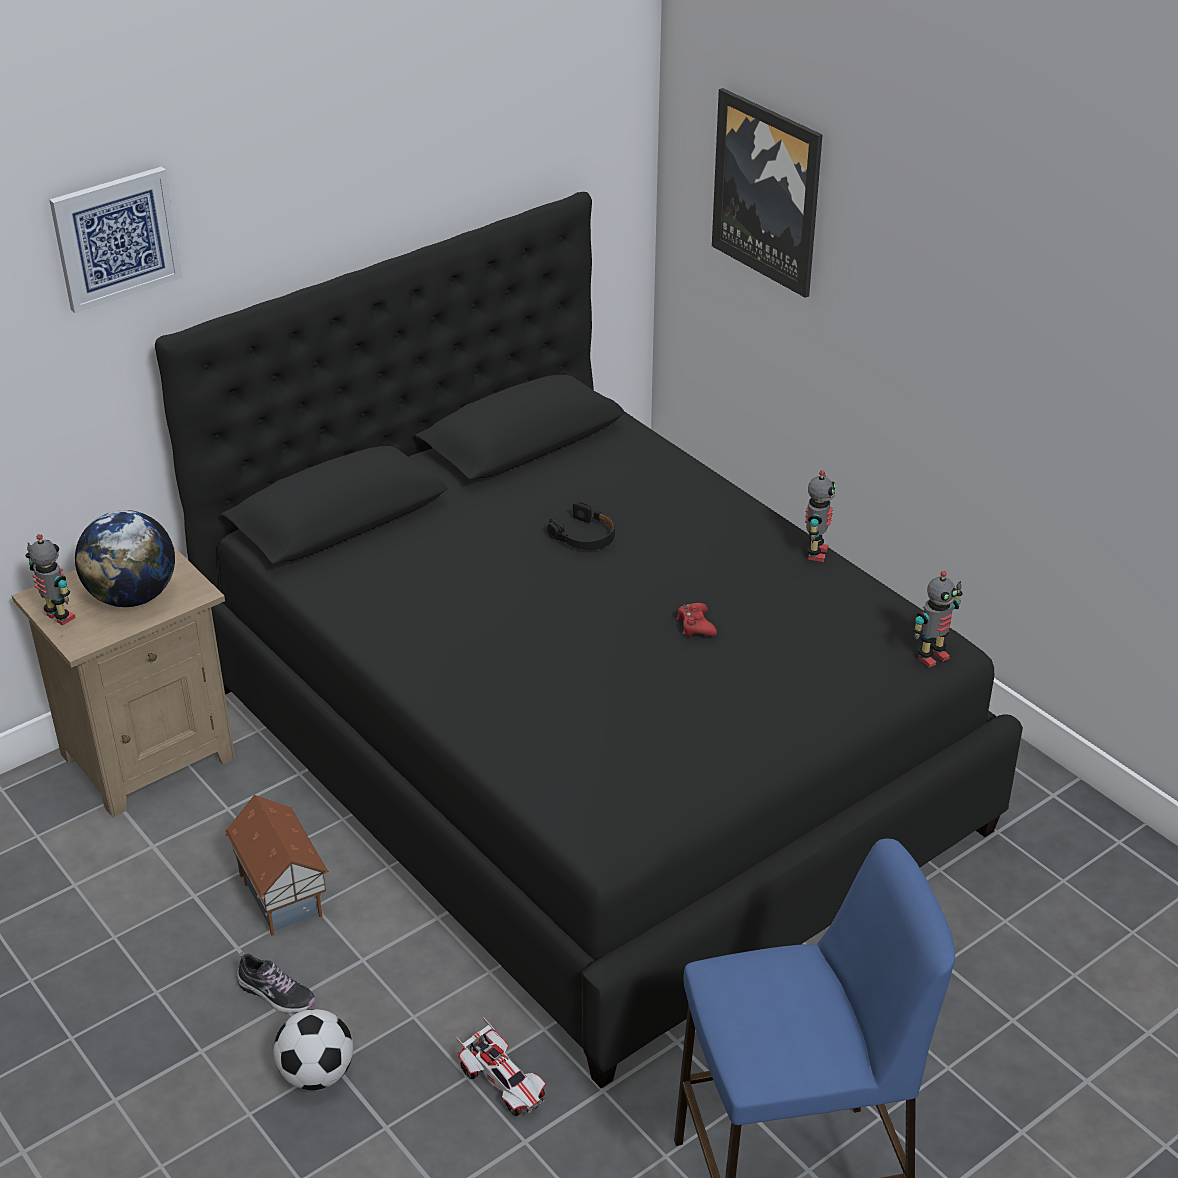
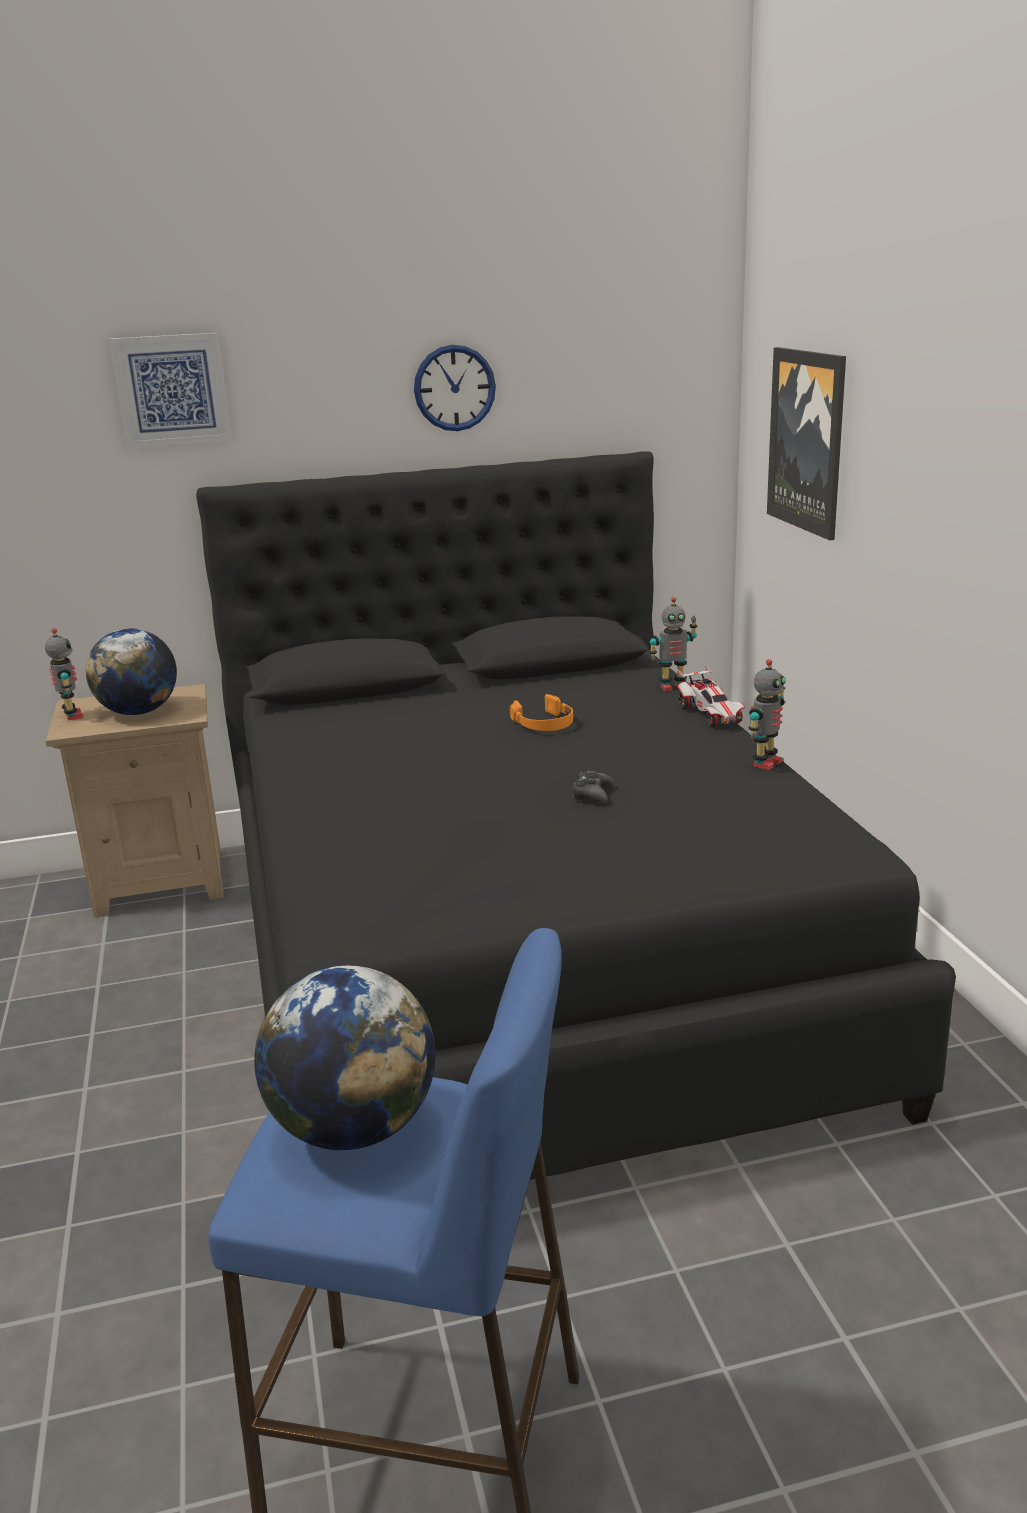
camera: 25 degrees right, 15 degrees down
toy house [225,795,329,936] -> none
shoe [237,951,316,1013] -> none
football [273,1009,353,1090] -> none
toy car [456,1017,546,1116] -> toy car moved to [677,665,745,727]
black headphones [547,502,615,550] -> orange headphones [510,694,573,731]
red game controller [677,603,717,636] -> black game controller [572,771,614,803]
toy robot [913,571,963,668] -> toy robot moved to [649,597,697,691]
none -> globe [254,965,436,1150]
none -> wall clock [414,345,496,431]

